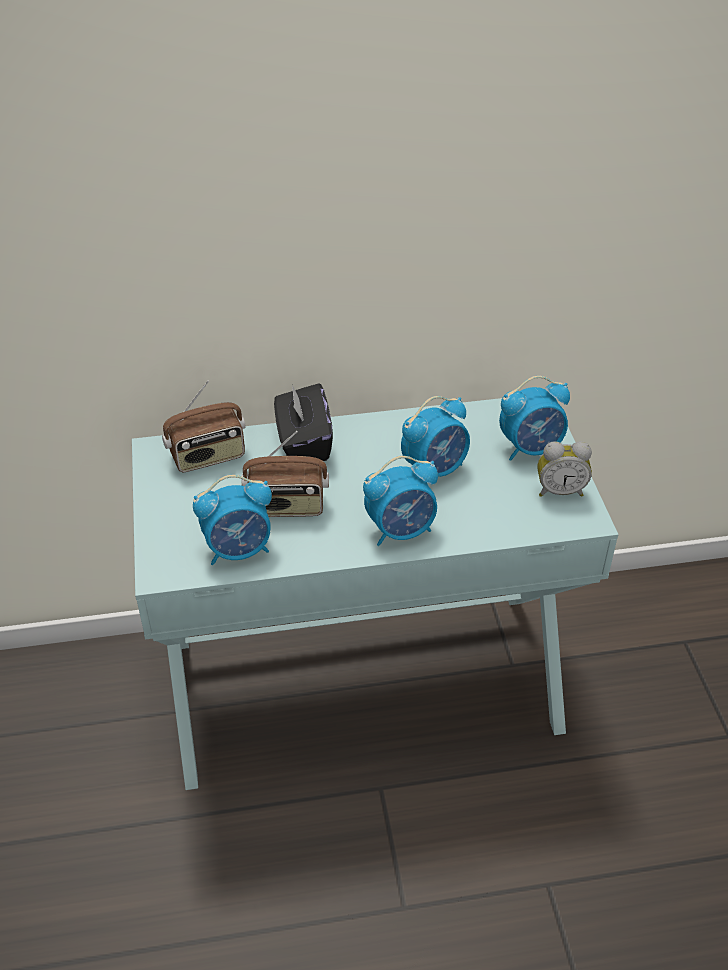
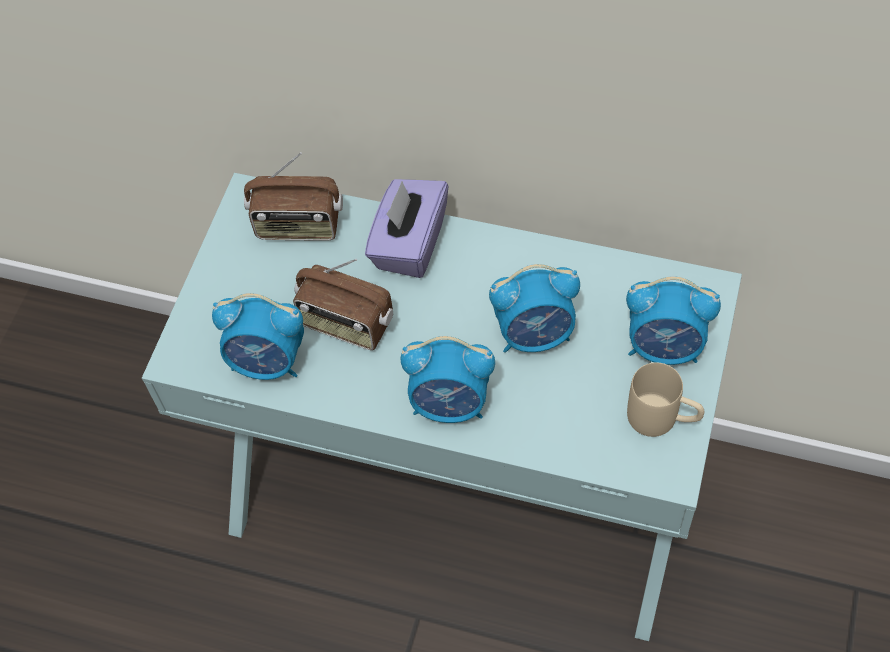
camera: 30 degrees right, 15 degrees up
black tissue box [274,383,333,461] -> purple tissue box [365,179,448,278]
alarm clock [538,441,592,497] -> beige mug [627,362,704,437]

